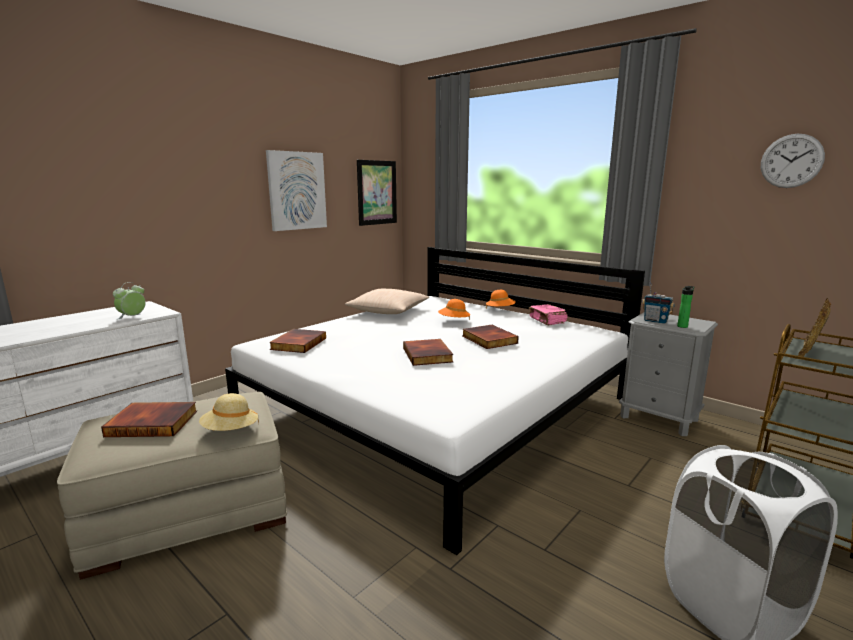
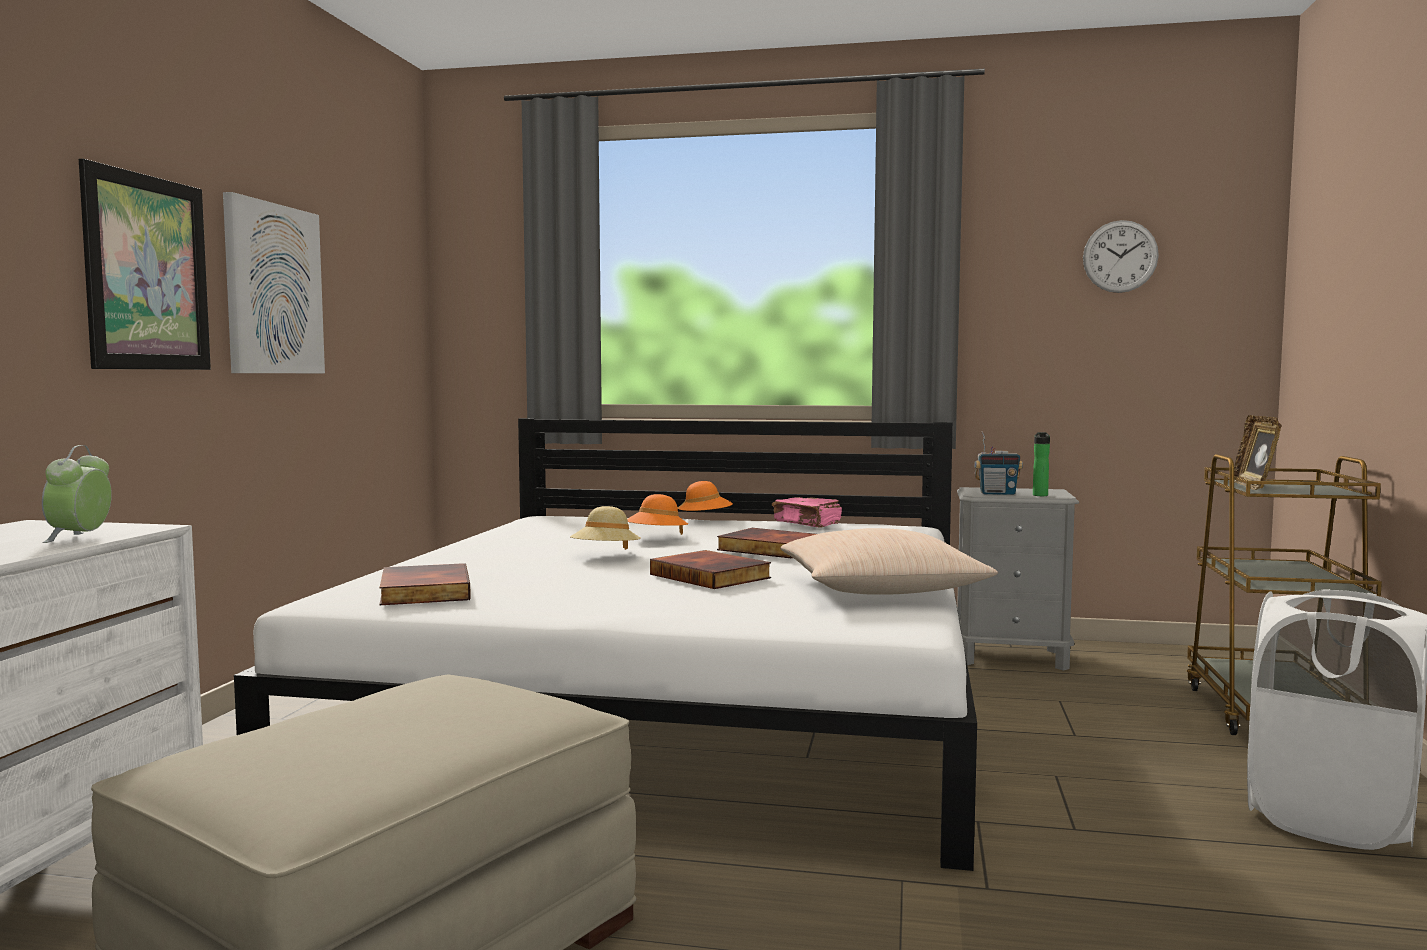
camera: 30 degrees left, 10 degrees down
book [101,402,197,437] -> none
beige hat [199,393,259,431] -> beige hat moved to [570,506,641,550]
beige pillow [345,289,429,314] -> beige pillow moved to [780,528,998,595]
picture [357,160,397,226] -> picture moved to [79,159,211,370]

